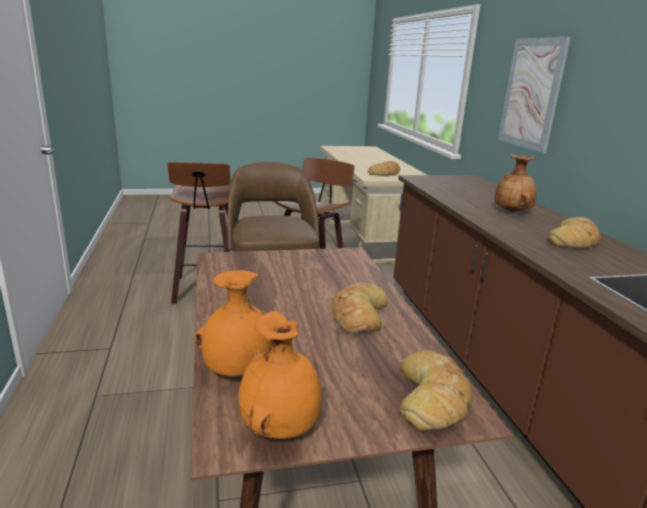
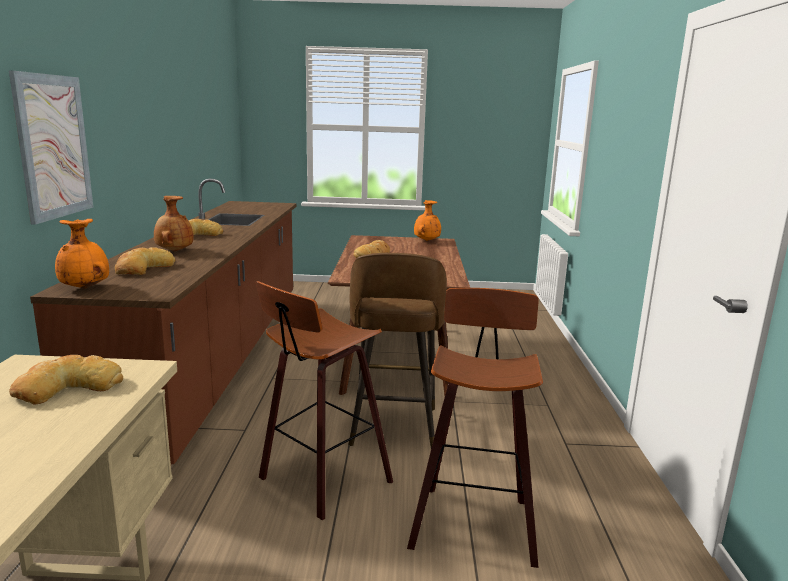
camera: 165 degrees left, 5 degrees down
orange vase [194,270,271,376] -> orange vase moved to [55,219,109,289]
bread [400,350,473,431] -> bread moved to [115,247,175,275]

